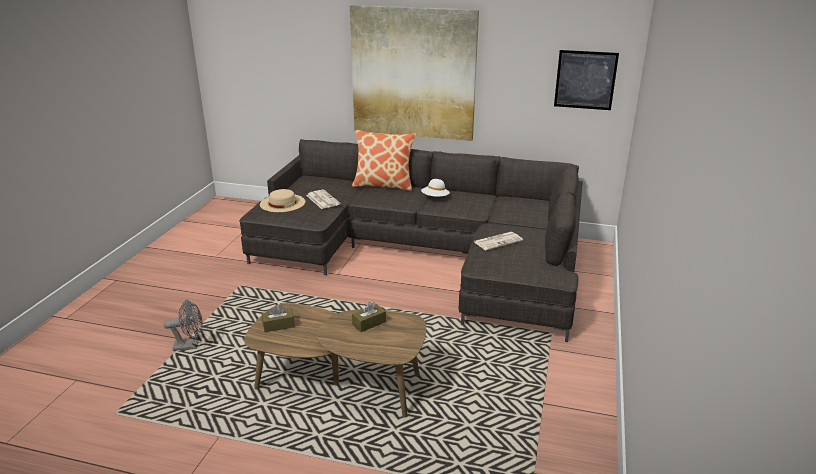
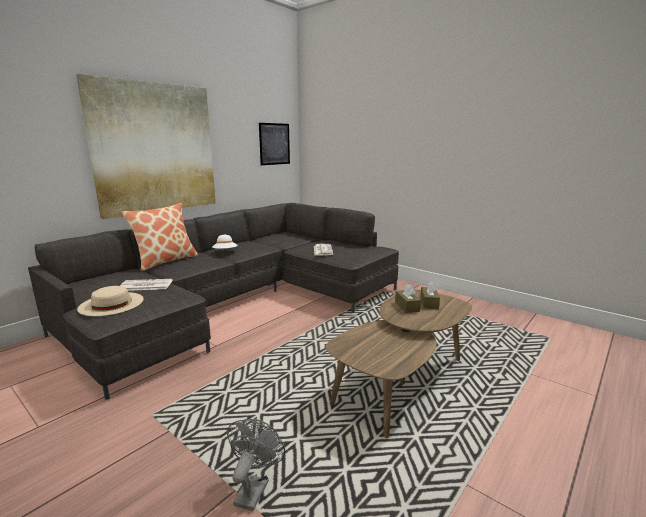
camera: 65 degrees left, 10 degrees down
brown tissue box [262,305,295,332] -> brown tissue box moved to [420,281,440,309]

